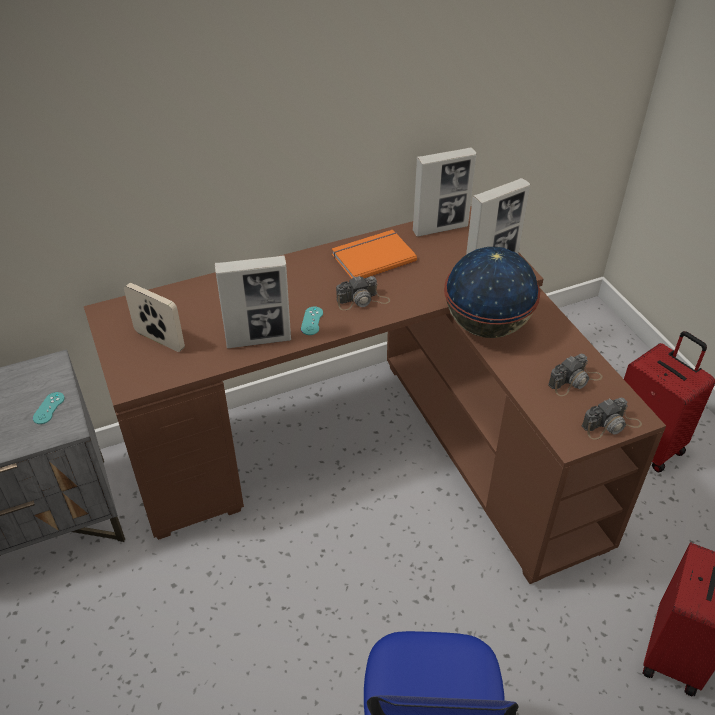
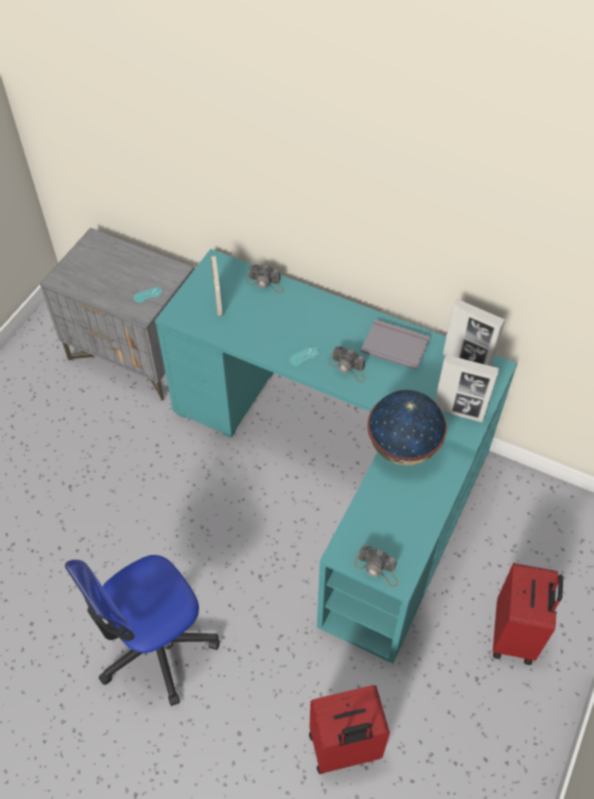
camera: 50 degrees right, 10 degrees up
brown desk [84,206,666,584] -> turquoise desk [155,249,517,664]
picture frame [215,256,291,348] -> none
orange book [332,230,417,279] -> grey book [361,319,430,370]
camera [548,354,602,396] -> camera moved to [247,264,284,293]

